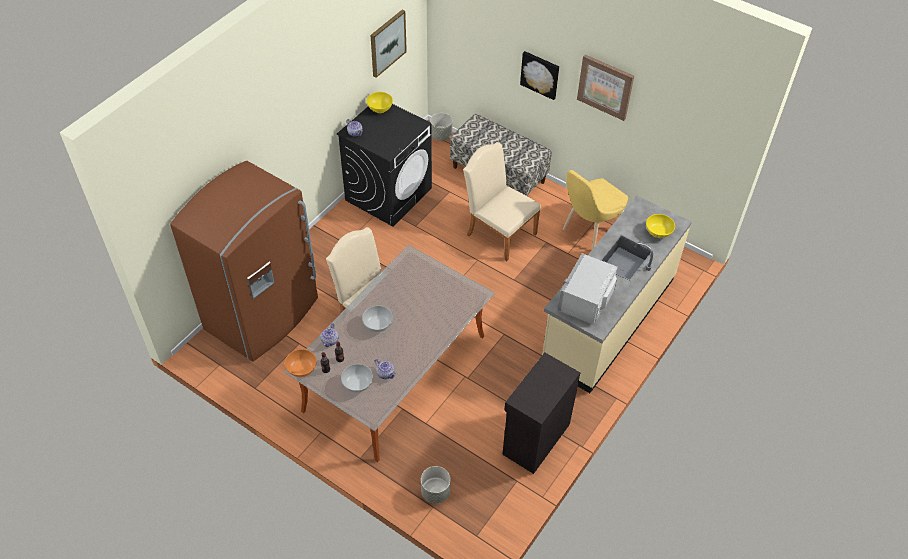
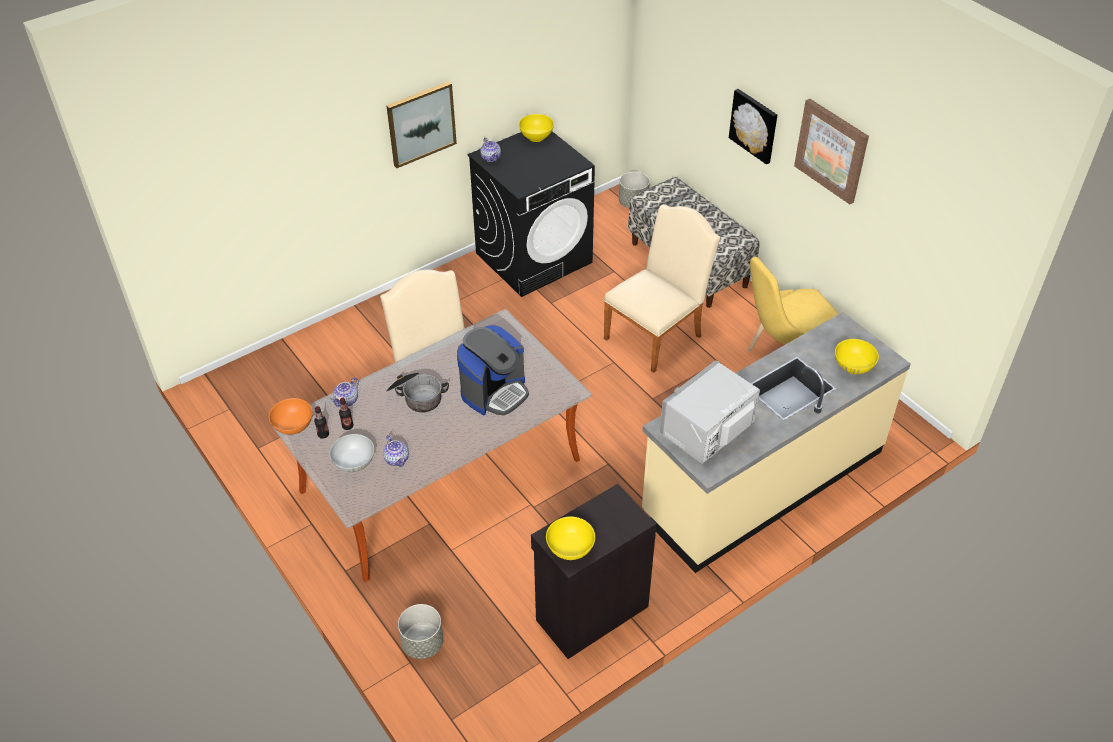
camera: 20 degrees right, 5 degrees down
brown fridge [170,161,318,362] -> none
white bowl [362,305,393,332] -> cooking pot [386,373,449,412]
picture [371,10,407,78] -> picture moved to [386,82,457,168]
beige chair [463,142,541,261] -> beige chair turned 75 degrees clockwise [604,204,721,373]
none -> coffee machine [457,325,529,416]
none -> yellow bowl [546,517,595,560]

